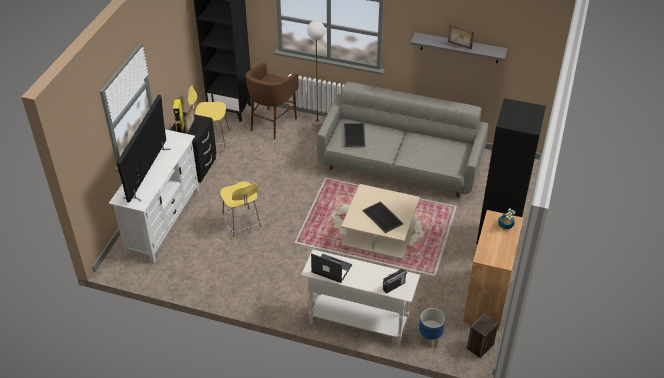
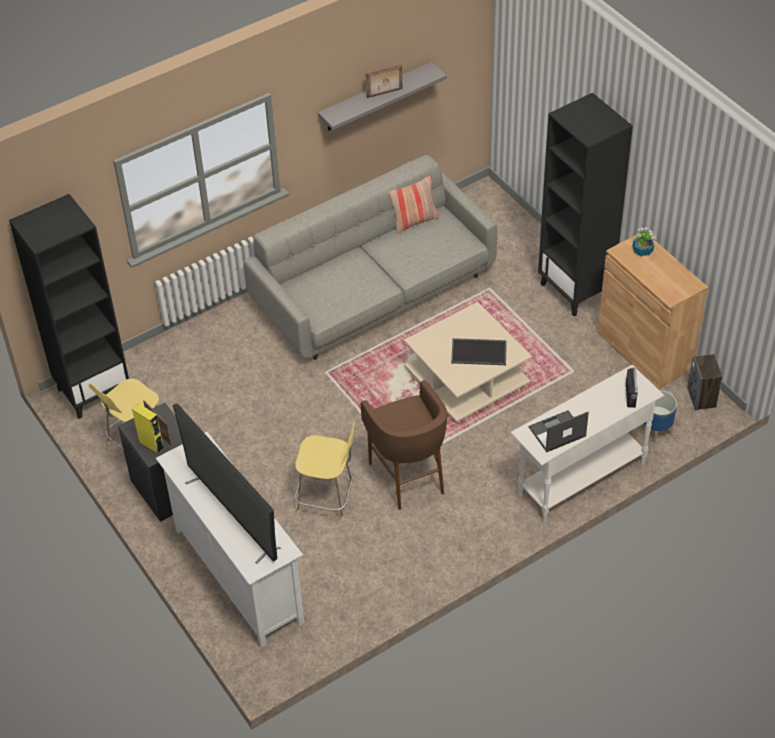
camera: 50 degrees left, 5 degrees up
brown stool [245,63,299,140] -> brown stool moved to [361,381,447,510]
floor lamp [307,21,325,133] -> none
tray [344,123,365,147] -> none
none -> pillow [388,176,439,234]

